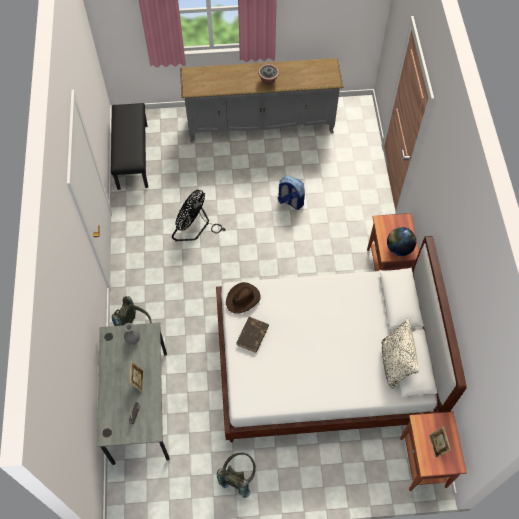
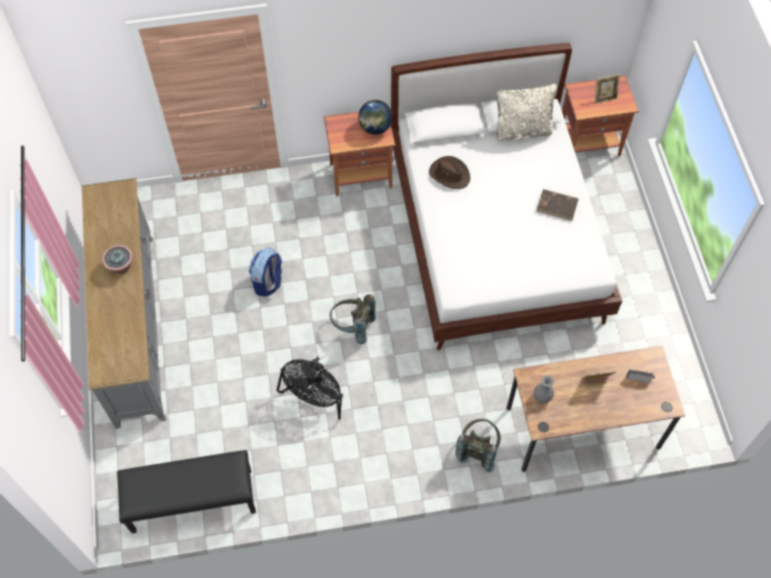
camera: 95 degrees left, 0 degrees up
grey desk [97,323,170,465] -> brown desk [507,346,685,472]
grey backpack [217,453,256,498] -> grey backpack moved to [330,294,376,344]
brown hat [226,282,261,314] -> brown hat moved to [429,156,470,189]
brown book [236,317,269,353] -> brown book moved to [537,189,579,221]

